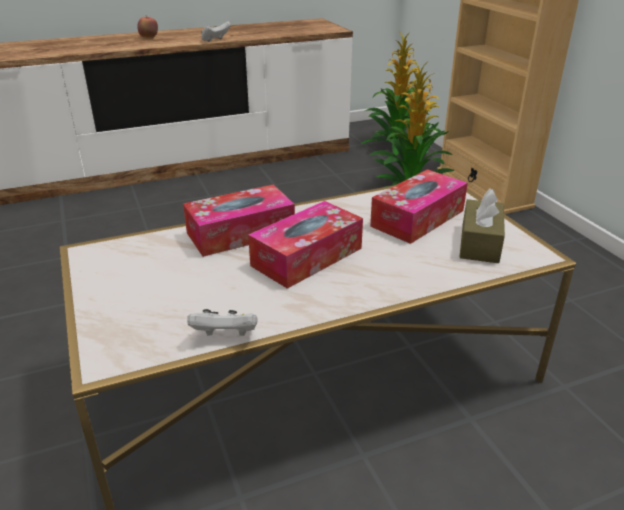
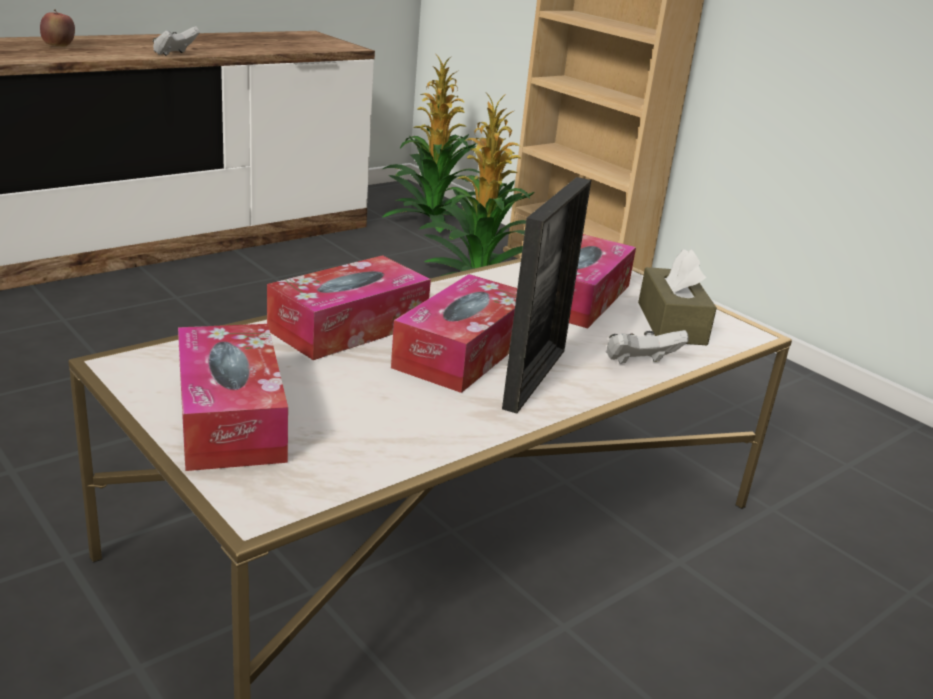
camera: 20 degrees left, 5 degrees down
white game controller [187,309,258,336] -> white game controller moved to [606,330,689,364]
none -> tissue box [178,324,288,471]
none -> picture frame [502,177,591,413]

